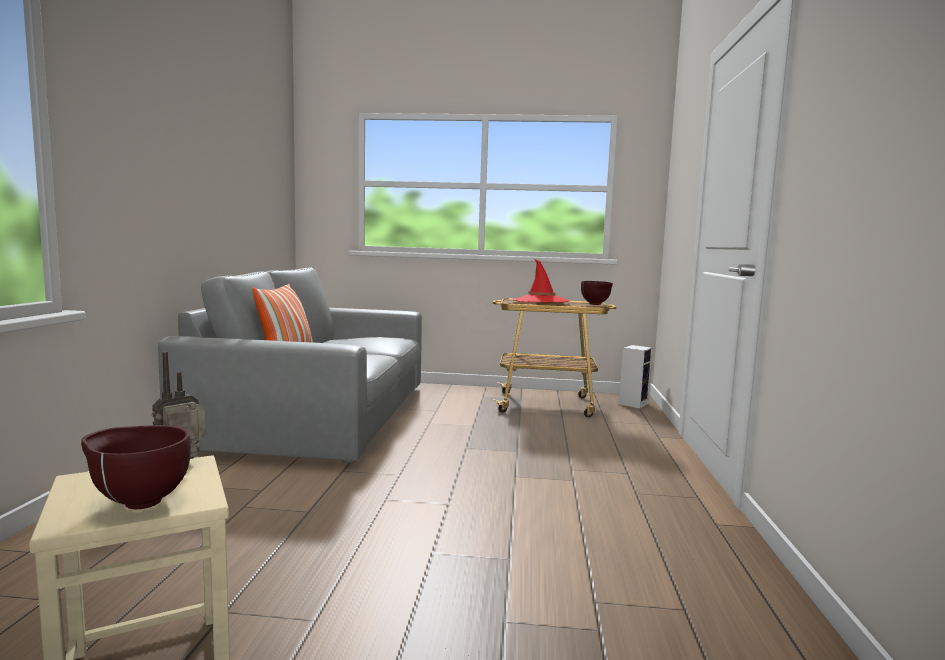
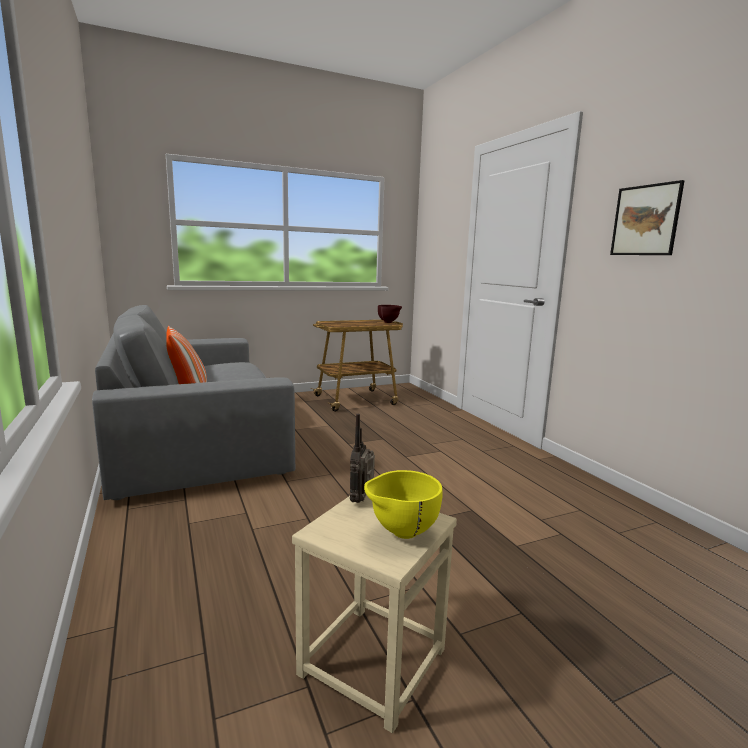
camera: 30 degrees left, 5 degrees up
brown bowl [81,425,191,509] -> yellow bowl [364,470,443,539]
red hat [513,259,570,302] -> none
speaker [619,345,653,408] -> none
none -> picture [610,180,685,255]

